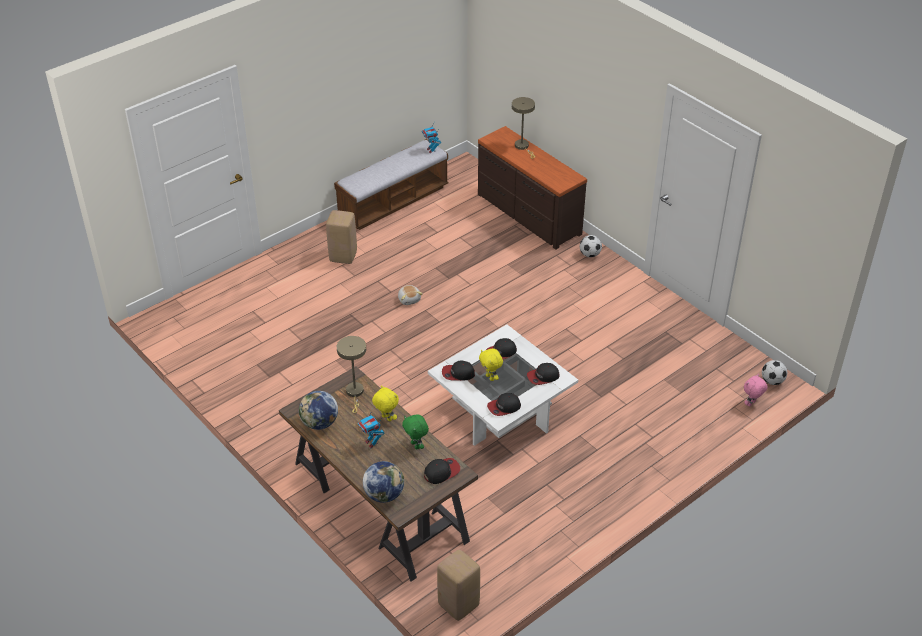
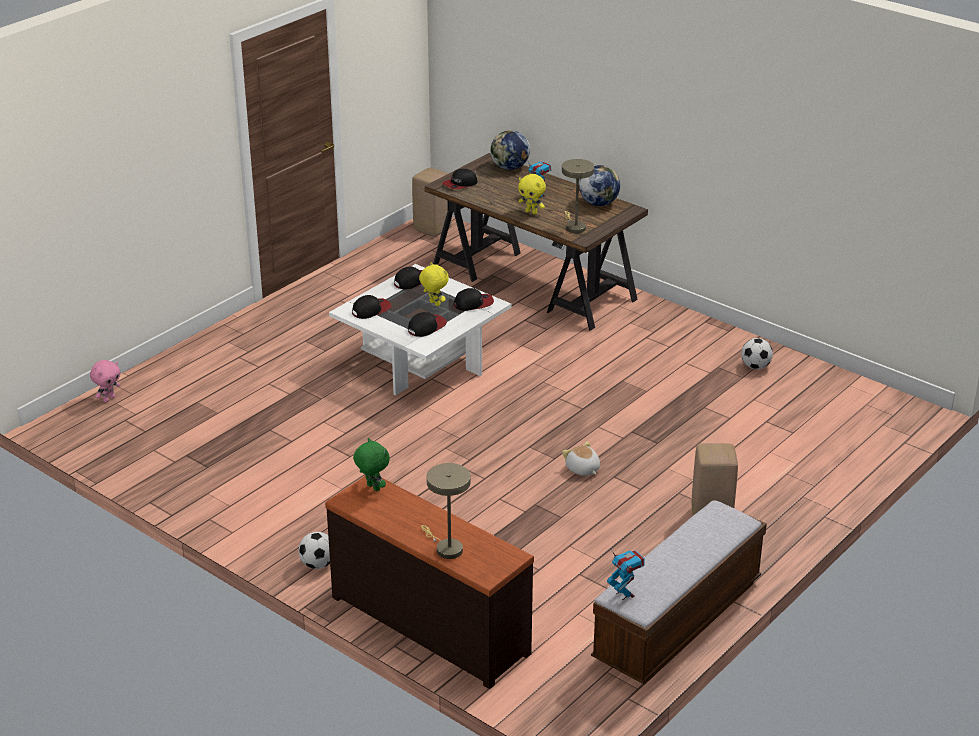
camera: 170 degrees right, 10 degrees down
green plush toy [402,414,429,449] -> green plush toy moved to [353,438,390,492]
football [762,360,787,385] -> football moved to [741,338,773,369]

